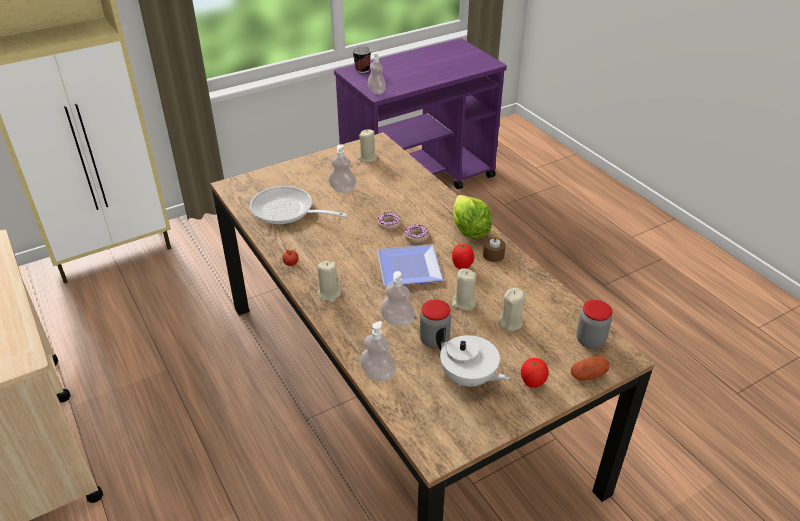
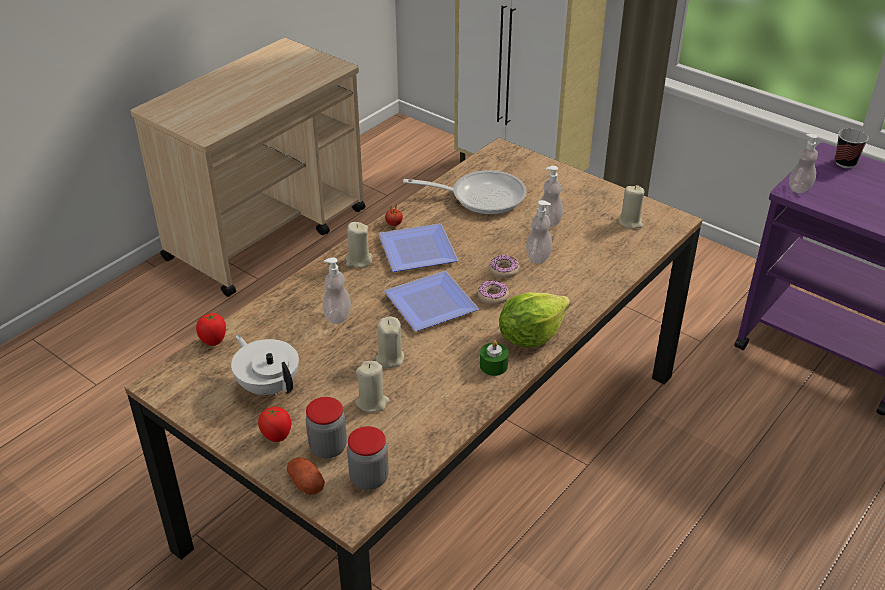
camera: 70 degrees right, 0 degrees up
frying pan [250,186,348,225] -> frying pan turned 90 degrees clockwise [403,170,527,215]
soap dispenser [360,321,396,381] -> soap dispenser moved to [526,200,552,264]
jar [420,299,451,348] -> jar moved to [306,397,347,458]
white teapot [436,326,510,387] -> white teapot turned 120 degrees clockwise [231,335,299,395]
tomato [452,244,474,269] -> tomato moved to [196,313,226,346]
brown candle [483,235,506,262] -> green candle [480,340,509,376]
none -> plate [378,223,458,272]

